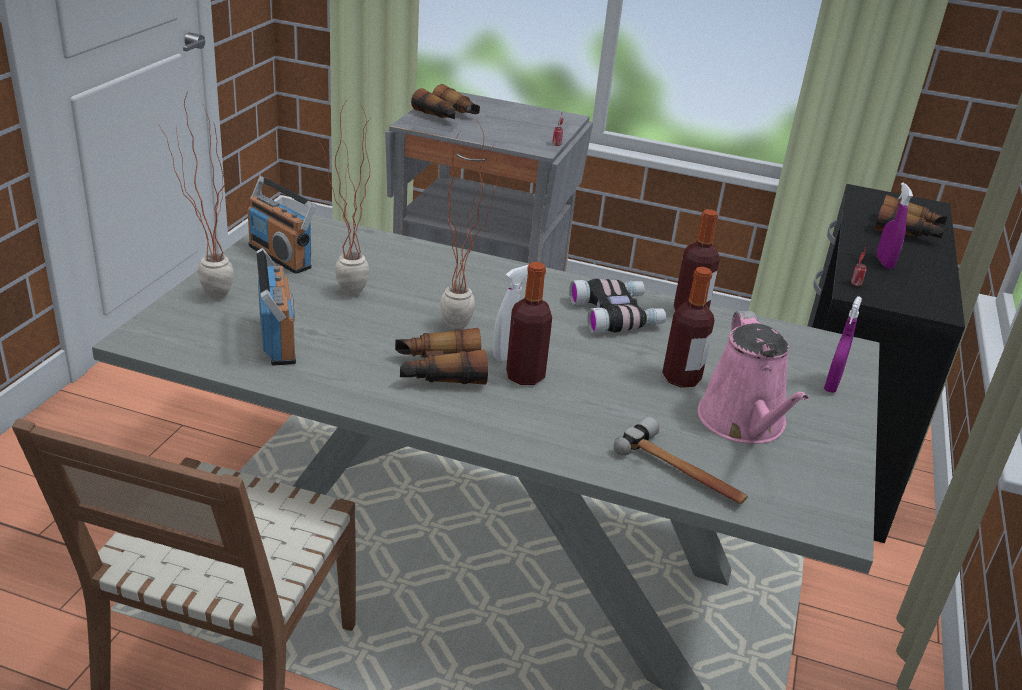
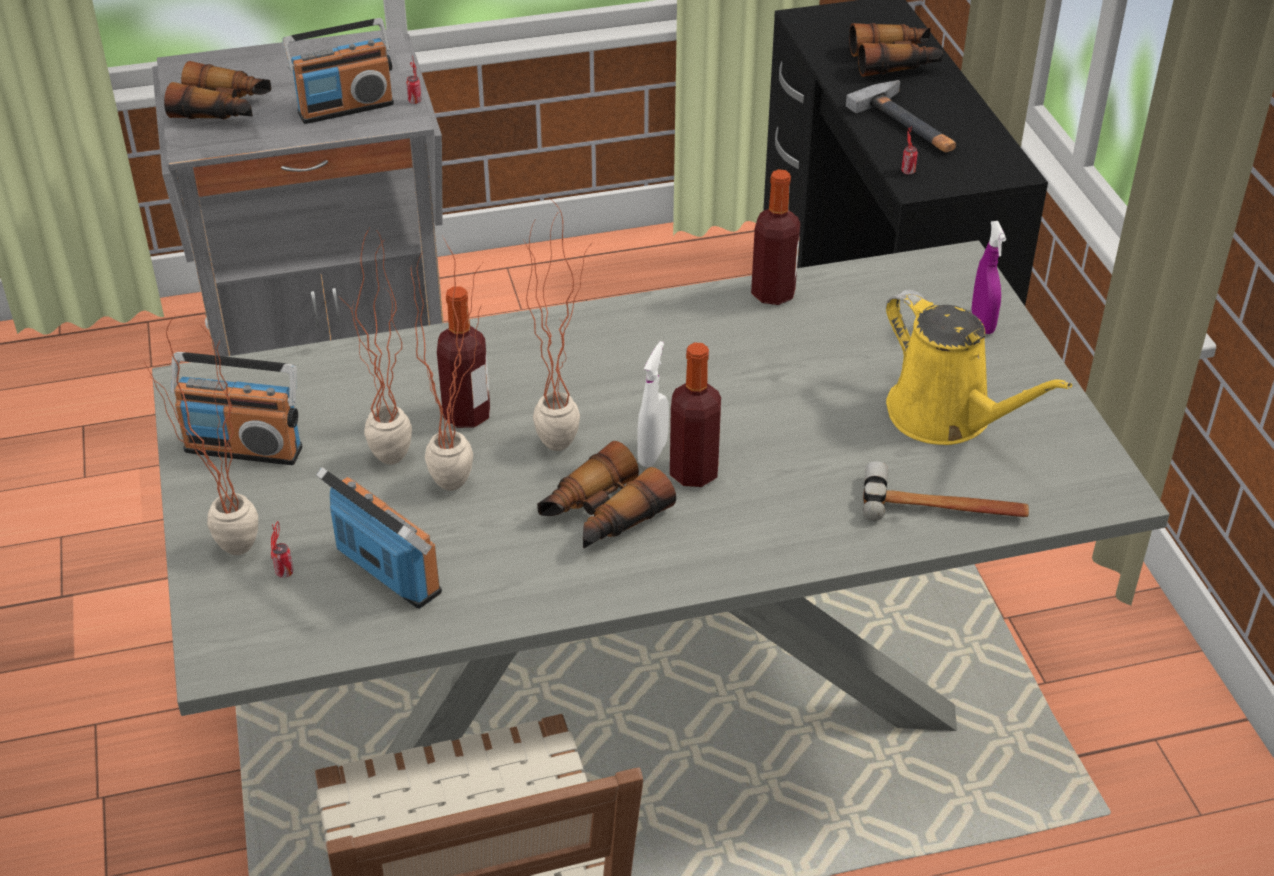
camera: 30 degrees left, 10 degrees up
binoculars [569,279,666,334] -> none
bottle [662,267,715,388] -> bottle moved to [437,286,490,428]
pink watering can [698,311,809,444] -> yellow watering can [886,289,1072,445]
purple spray bottle [876,182,913,269] -> hammer [846,80,956,153]
none -> can [271,521,294,578]
none -> radio [282,18,394,124]
none -> potted plant [411,237,483,491]

